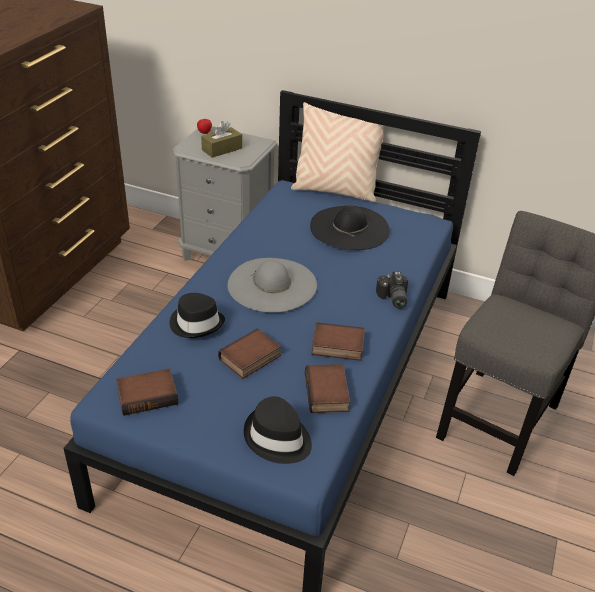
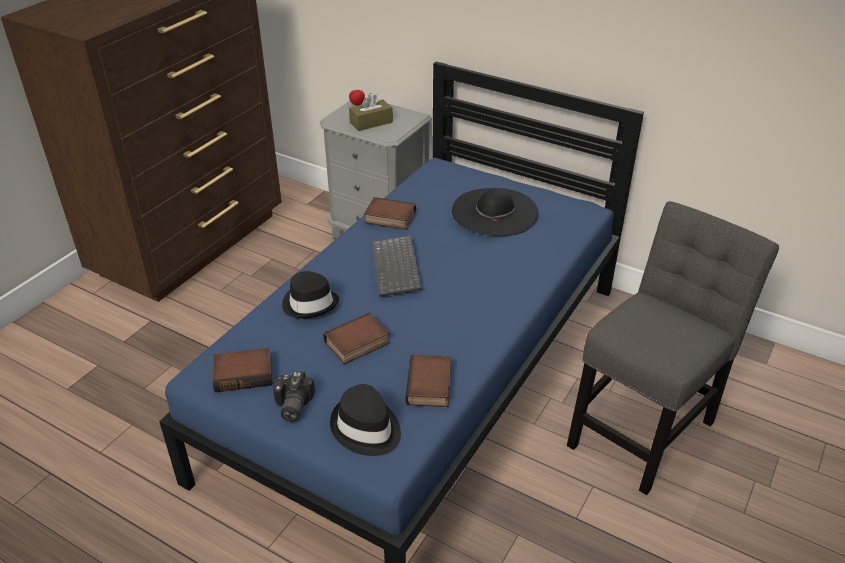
camera: 10 degrees right, 0 degrees up
grey hat [227,258,317,312] -> keyboard [372,235,422,297]
beige pillow [291,102,384,202] -> none
book [311,322,365,361] -> book moved to [364,197,416,230]
camera [376,271,408,309] -> camera moved to [273,371,315,422]

